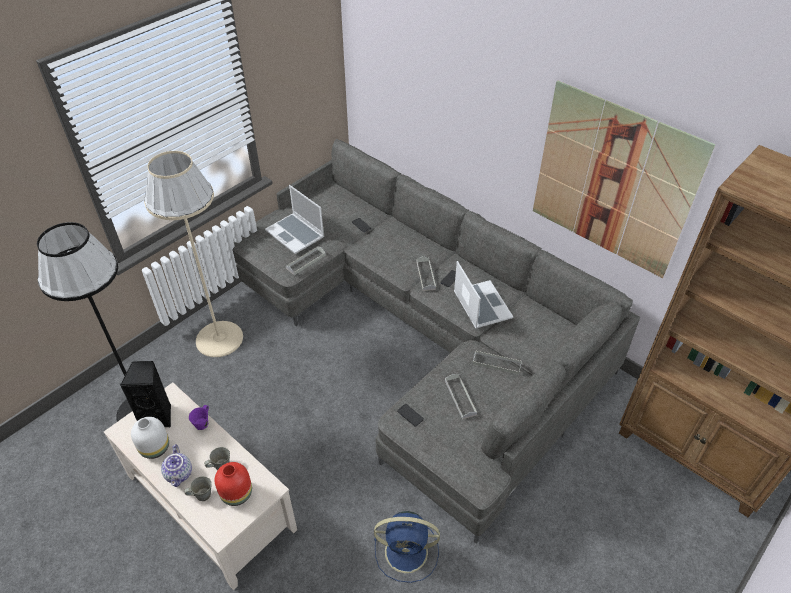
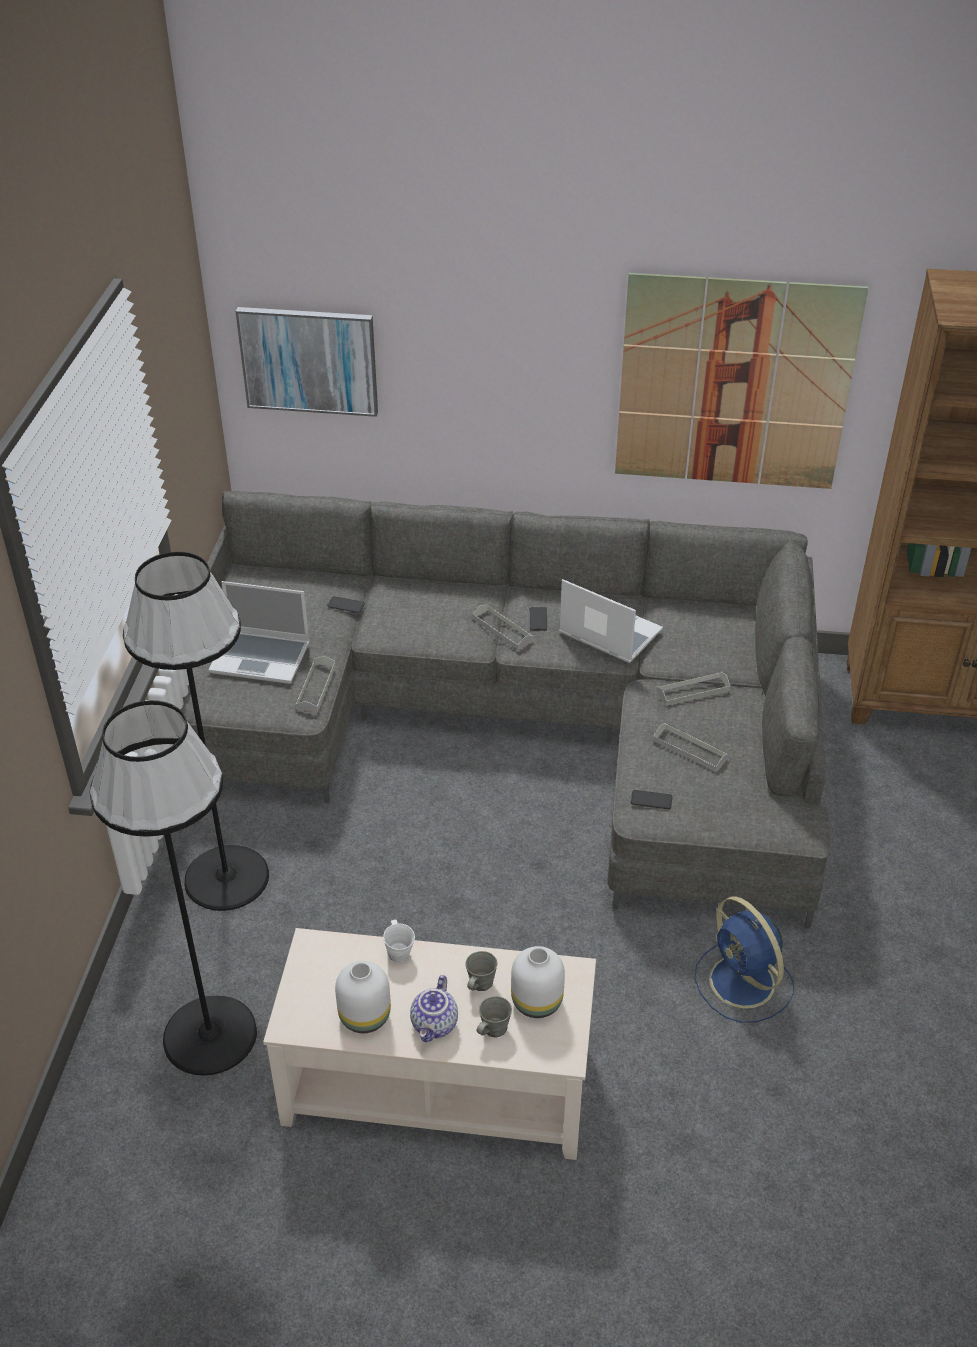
camera: 35 degrees left, 5 degrees down
black speaker [120,361,171,427] -> none
beige floor lamp [144,151,243,357] -> black floor lamp [123,552,269,911]
teapot [161,444,192,487] -> teapot turned 60 degrees clockwise [410,975,458,1042]
purple mug [189,405,209,430] -> white mug [383,919,415,962]
red vase [214,462,252,506] -> white vase [511,946,565,1018]
blue fan [374,511,440,583] -> blue fan turned 90 degrees clockwise [695,896,794,1023]
none -> picture [236,307,378,417]

